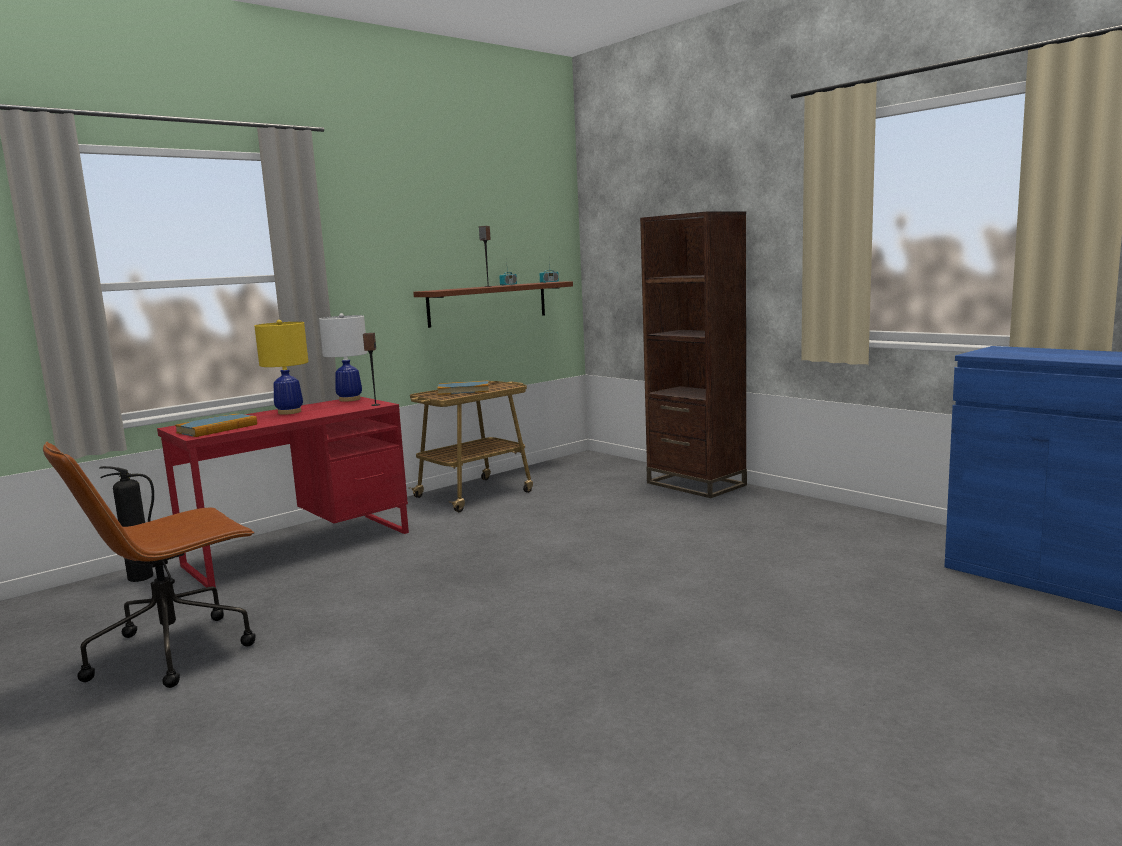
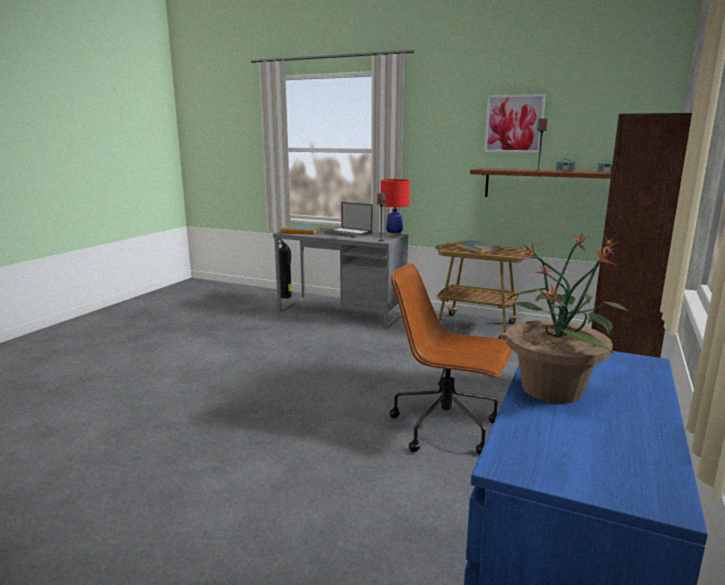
camera: 65 degrees right, 5 degrees up
brown office chair [43,442,255,688] -> brown office chair moved to [390,263,513,455]
red desk [157,397,409,587] -> grey desk [273,227,408,329]
yellow table lamp [255,320,309,415] -> laptop [324,202,373,238]
white table lamp [319,313,368,402] -> red table lamp [381,178,410,236]
none -> picture [484,94,545,153]
none -> potted plant [506,232,629,403]

